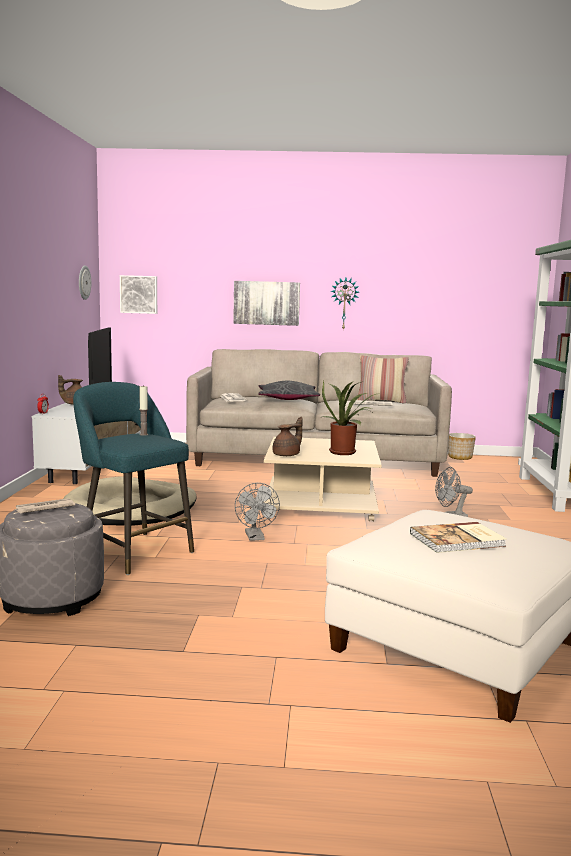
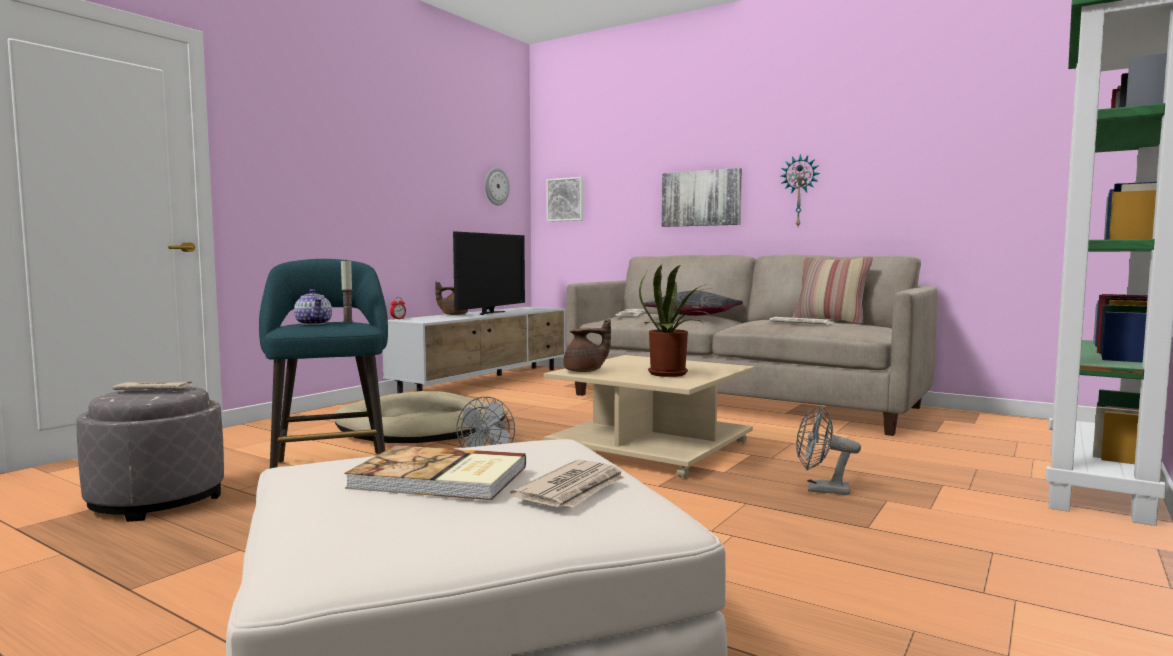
camera: 30 degrees right, 5 degrees down
planter [448,433,476,460] -> none
none -> teapot [294,289,332,325]
none -> newspaper [510,460,625,508]

